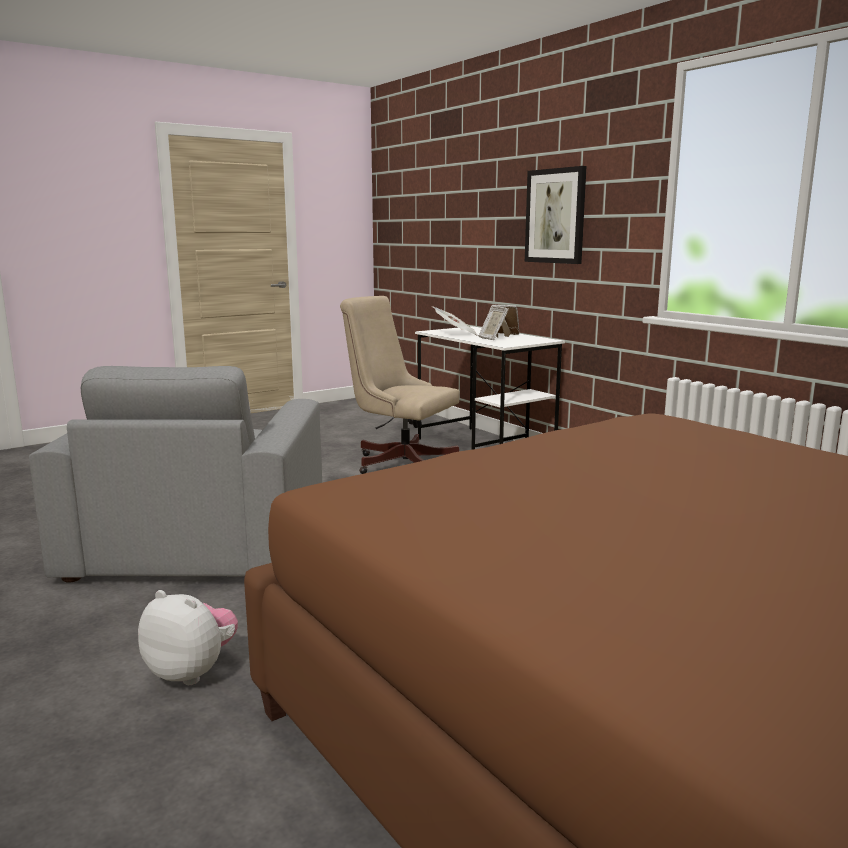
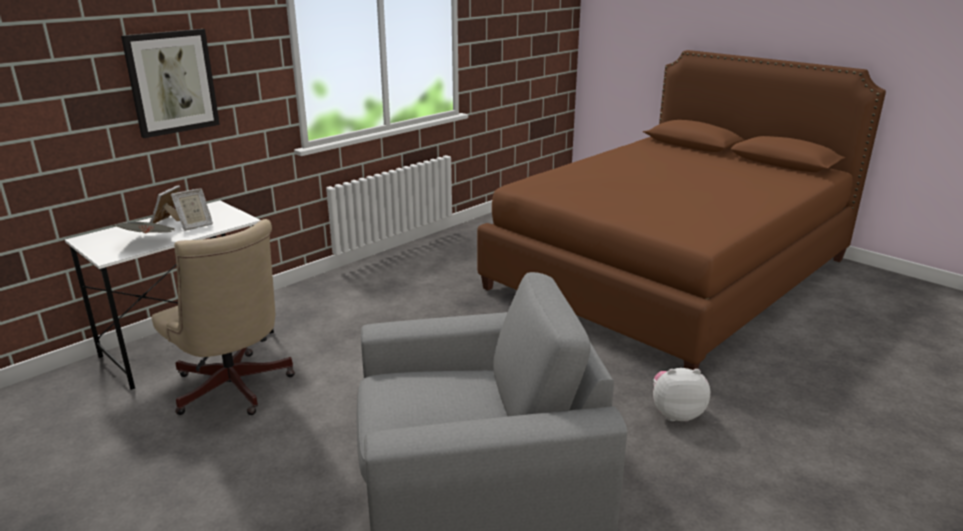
camera: 100 degrees left, 10 degrees up
plush toy [138,590,238,685] -> plush toy turned 75 degrees clockwise [653,368,710,421]
beige office chair [340,296,460,474] -> beige office chair turned 60 degrees counterclockwise [151,219,295,415]

